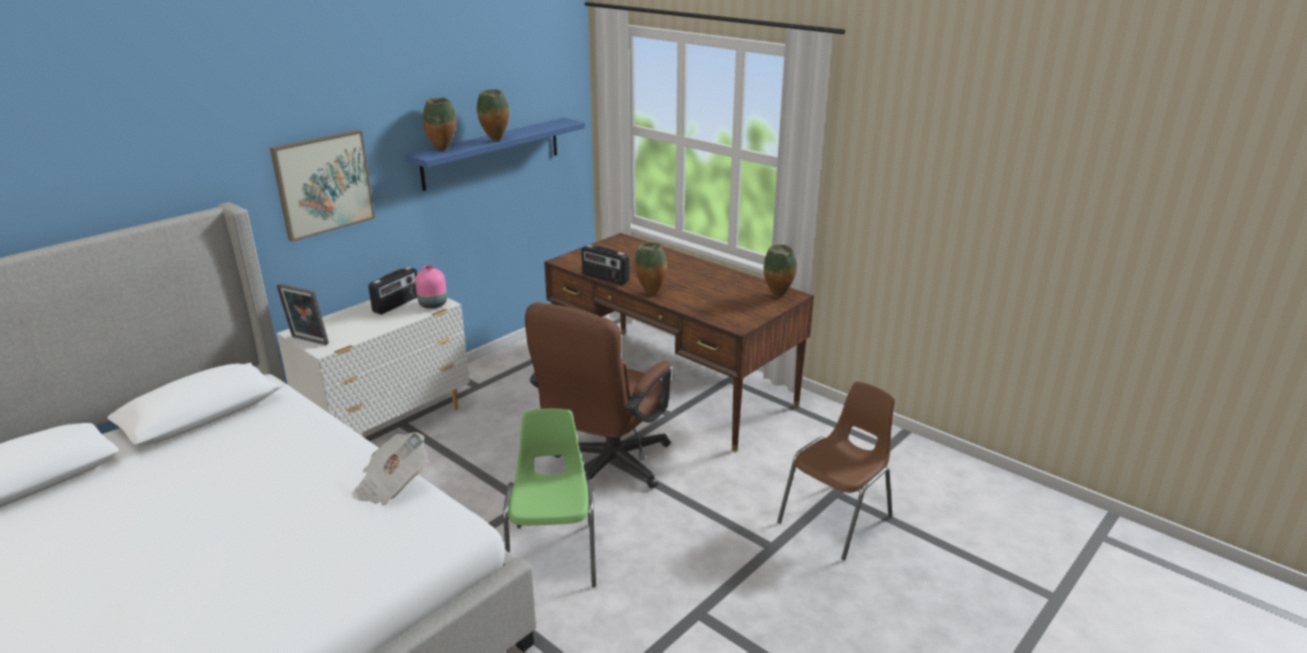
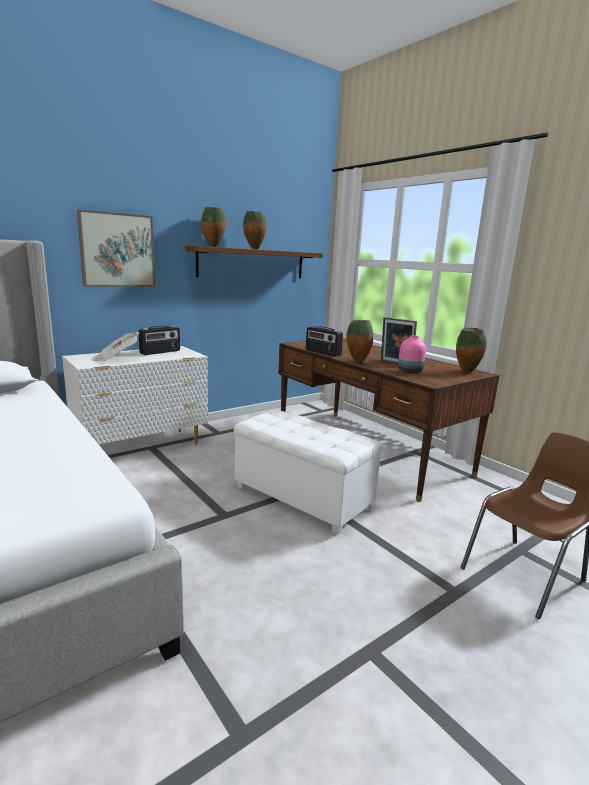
camera: 10 degrees right, 10 degrees down
picture frame [276,284,329,345] -> picture frame moved to [381,317,417,364]
newspaper [352,432,428,506] -> newspaper moved to [90,332,140,362]
blue shelf [405,118,585,191] -> brown shelf [185,246,323,279]
pink vase [415,265,447,309] -> pink vase moved to [398,335,426,373]
green chair [503,408,596,587] -> none
brown office chair [525,302,671,488] -> white ottoman [234,410,382,534]

